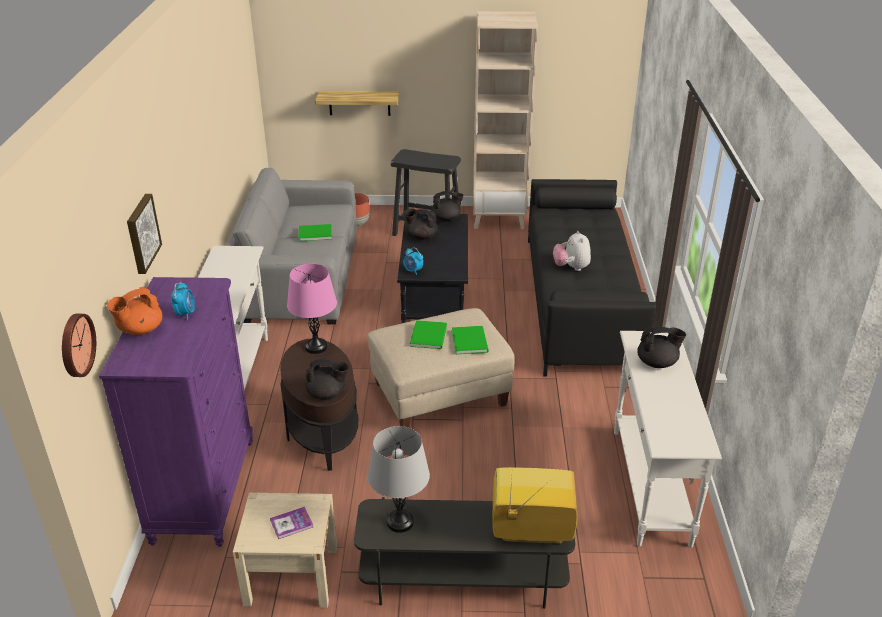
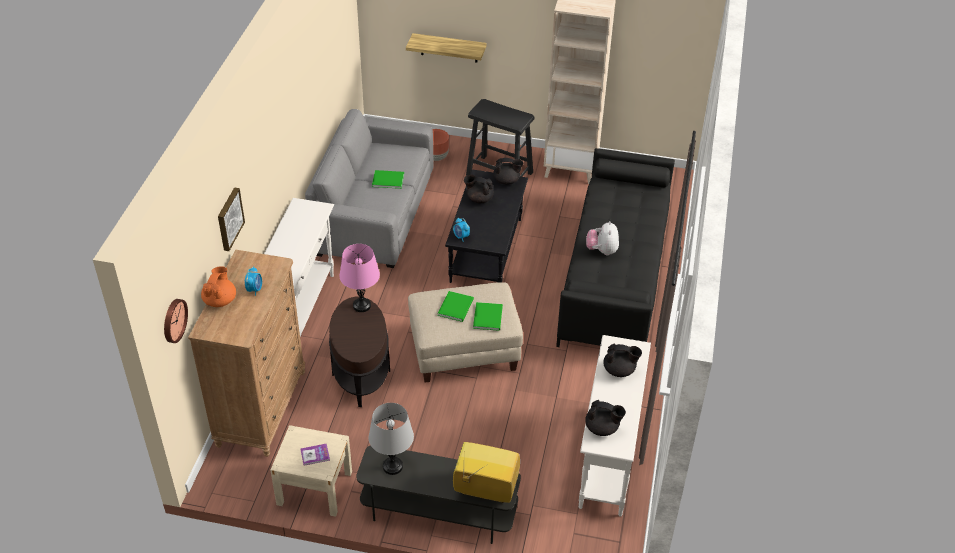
camera: 10 degrees right, 10 degrees up
purple dresser [99,277,253,547] -> brown dresser [188,250,305,457]
orange teapot [107,287,162,335] -> orange teapot turned 135 degrees clockwise [201,266,236,307]
black teapot [305,359,349,400] -> black teapot moved to [585,400,626,436]

